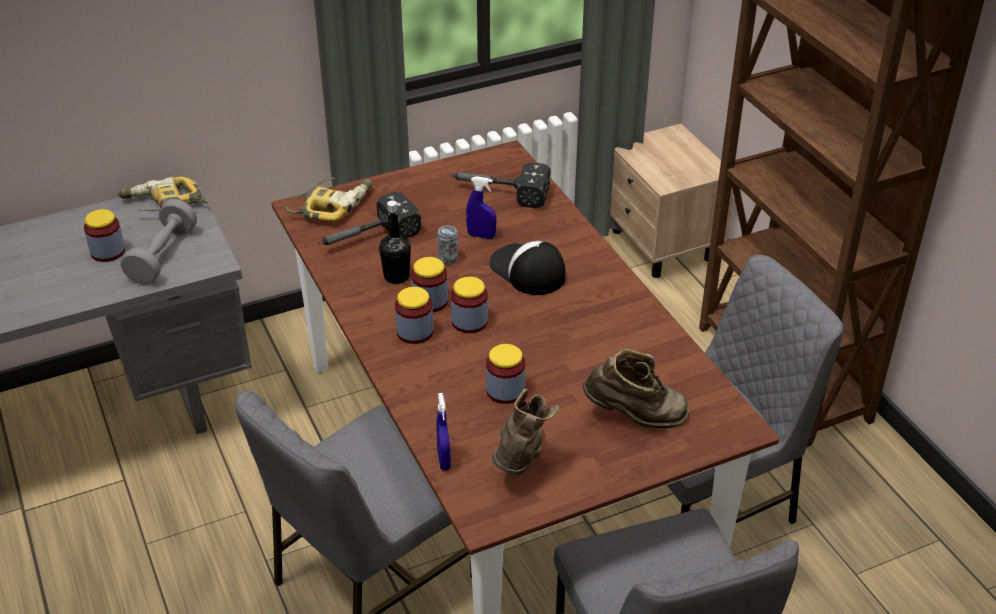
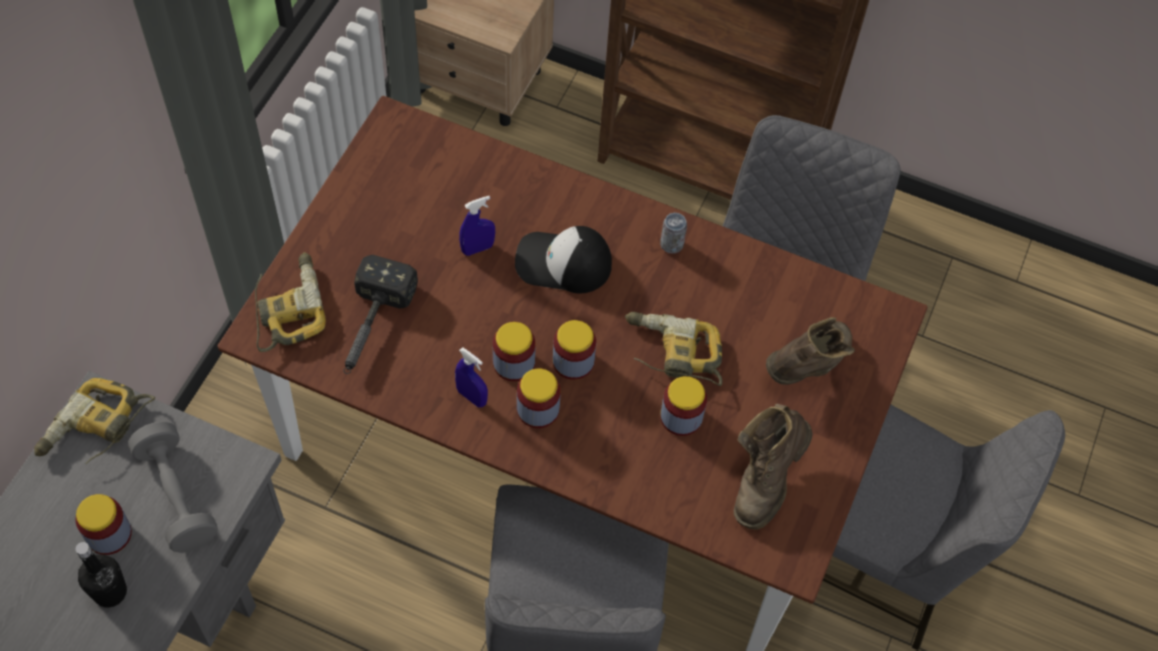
camera: 45 degrees left, 20 degrees up
black bottle [379,201,411,284] -> black bottle moved to [76,542,127,607]
blue spray bottle [436,393,451,471] -> blue spray bottle moved to [455,347,488,408]
can [437,226,458,265] -> can moved to [660,213,687,254]
hammer [450,162,551,208] -> none
brown boot [492,389,559,475] -> brown boot turned 120 degrees counterclockwise [734,404,813,530]
none -> power drill [625,312,722,386]

